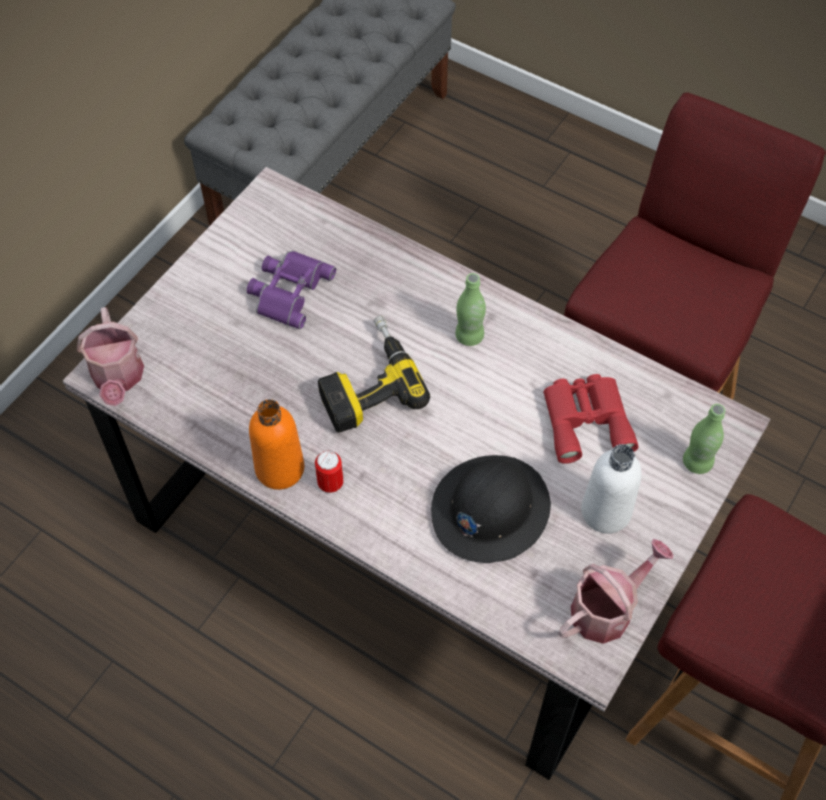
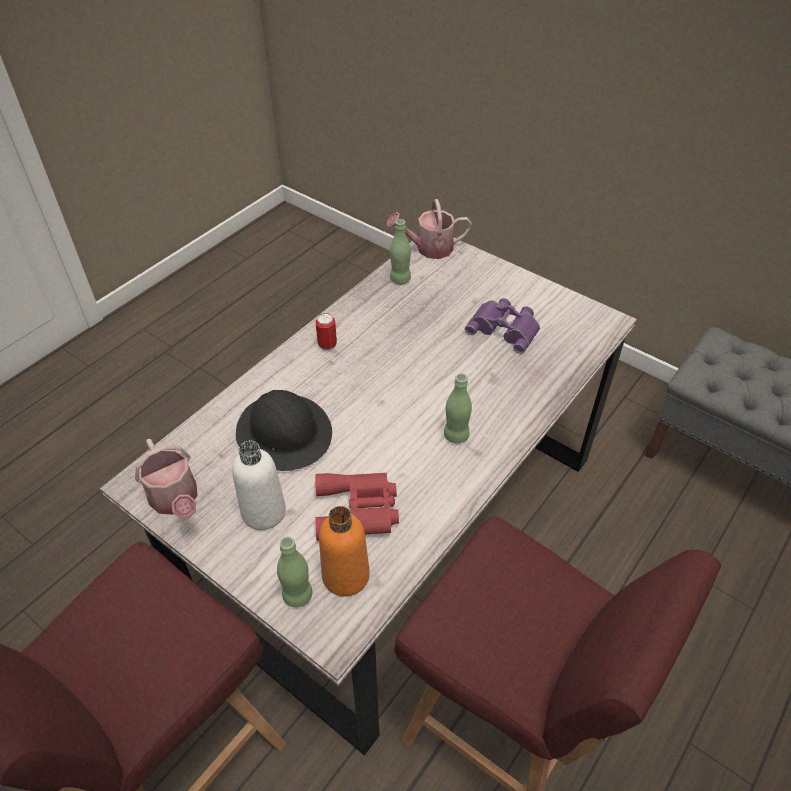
camera: 95 degrees right, 10 degrees down
orange bottle [249,399,304,490] -> orange bottle moved to [319,506,370,597]
power drill [318,316,430,433] -> none
none -> green bottle [390,219,411,284]

